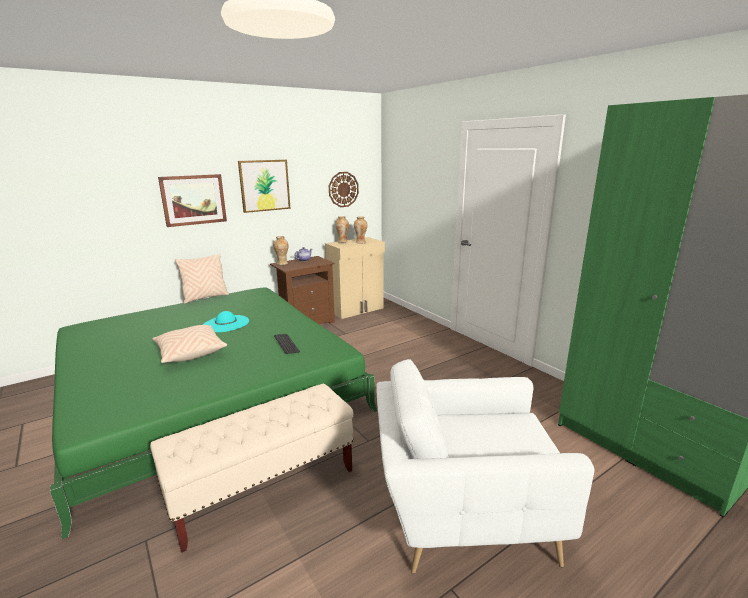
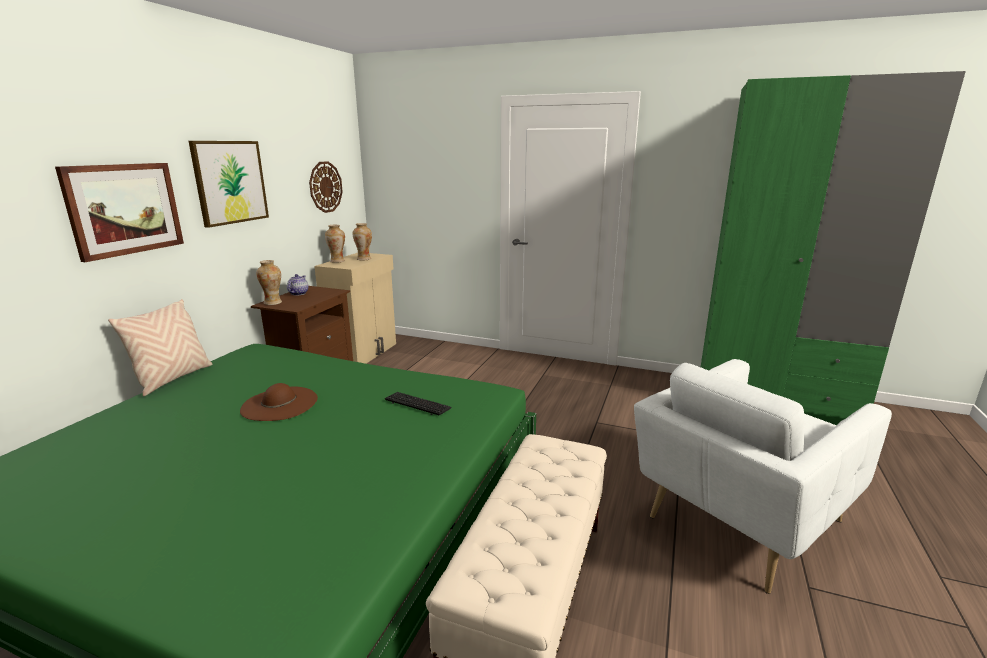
camera: 35 degrees left, 0 degrees up
beige pillow [152,325,227,363] -> none
turquoise hat [203,311,249,332] -> brown hat [240,383,318,421]

